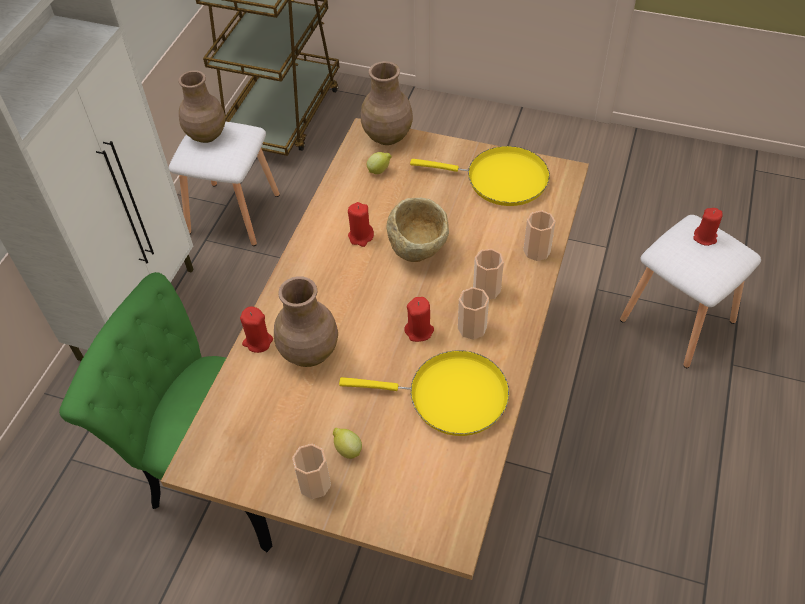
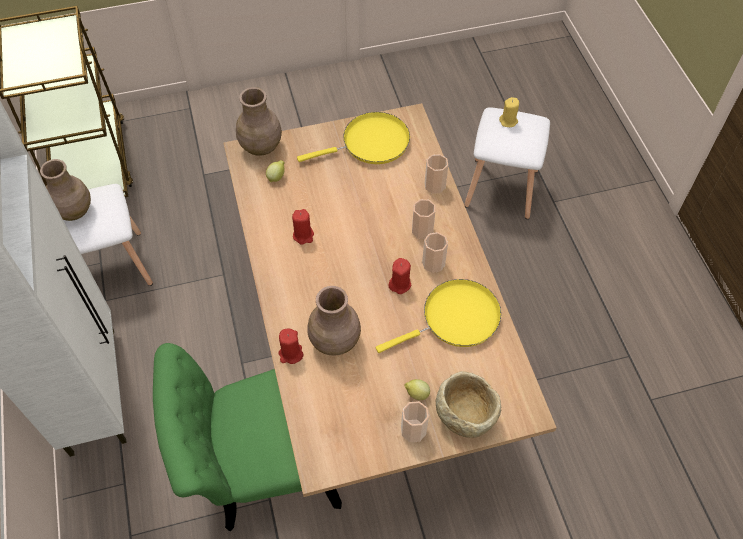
camera: 35 degrees left, 5 degrees up
beige bowl [387,198,449,262] -> beige bowl moved to [436,371,501,438]
red candle [693,208,723,246] -> yellow candle [499,97,519,127]

